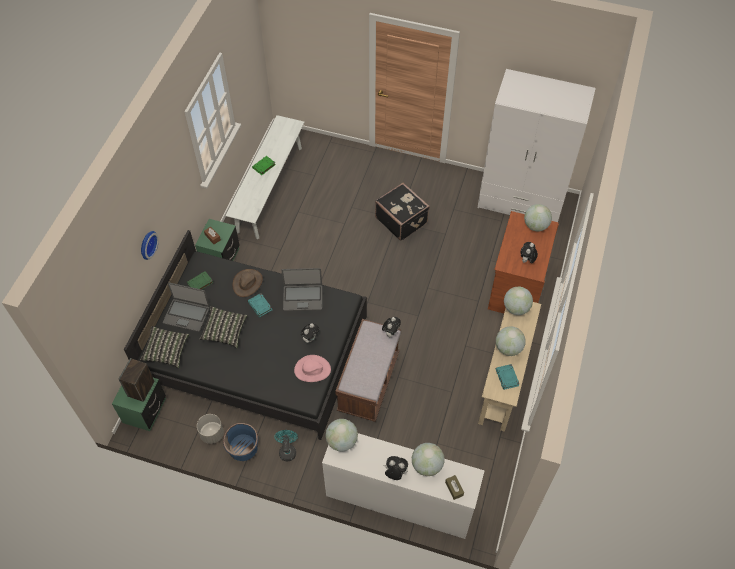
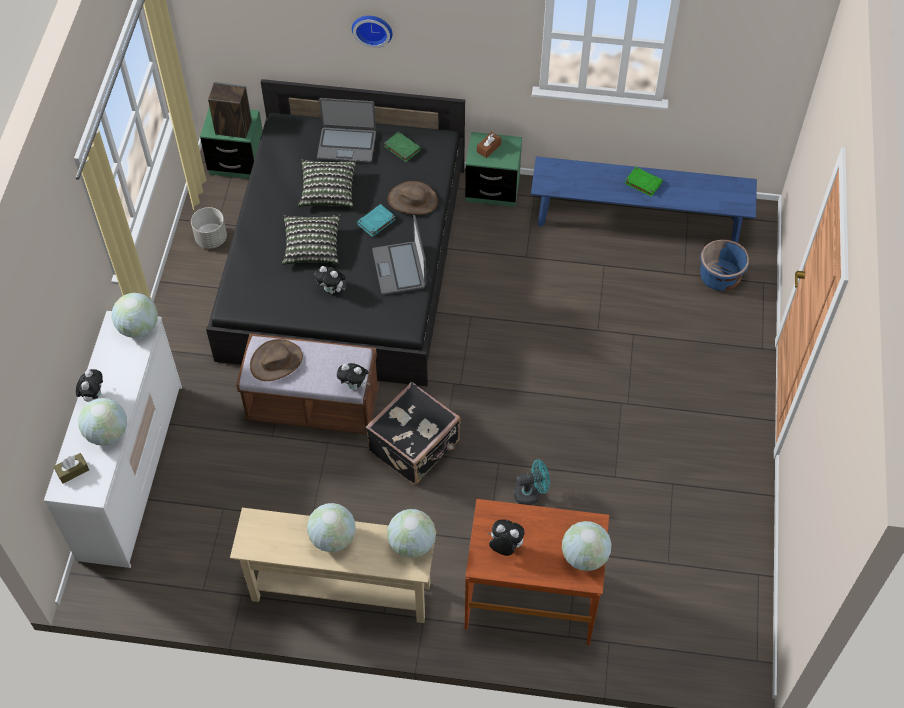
camera: 80 degrees right, 0 degrees up
pillow [140,326,189,368] -> pillow moved to [282,215,340,265]
laptop [163,282,210,332] -> laptop turned 90 degrees counterclockwise [317,98,376,163]
blue planter [223,423,258,461] -> blue planter moved to [700,239,749,291]
white bench [225,115,305,239] -> blue bench [531,156,757,243]
turquoise fan [275,430,298,461] -> turquoise fan moved to [514,459,550,505]
pink hat [294,355,331,382] -> none
black suitcase [375,182,430,241] -> black suitcase moved to [366,382,461,485]
white wardrobe [478,69,596,222] -> none
turquoise book [496,364,520,390] -> none
none -> brown hat [250,339,303,381]

